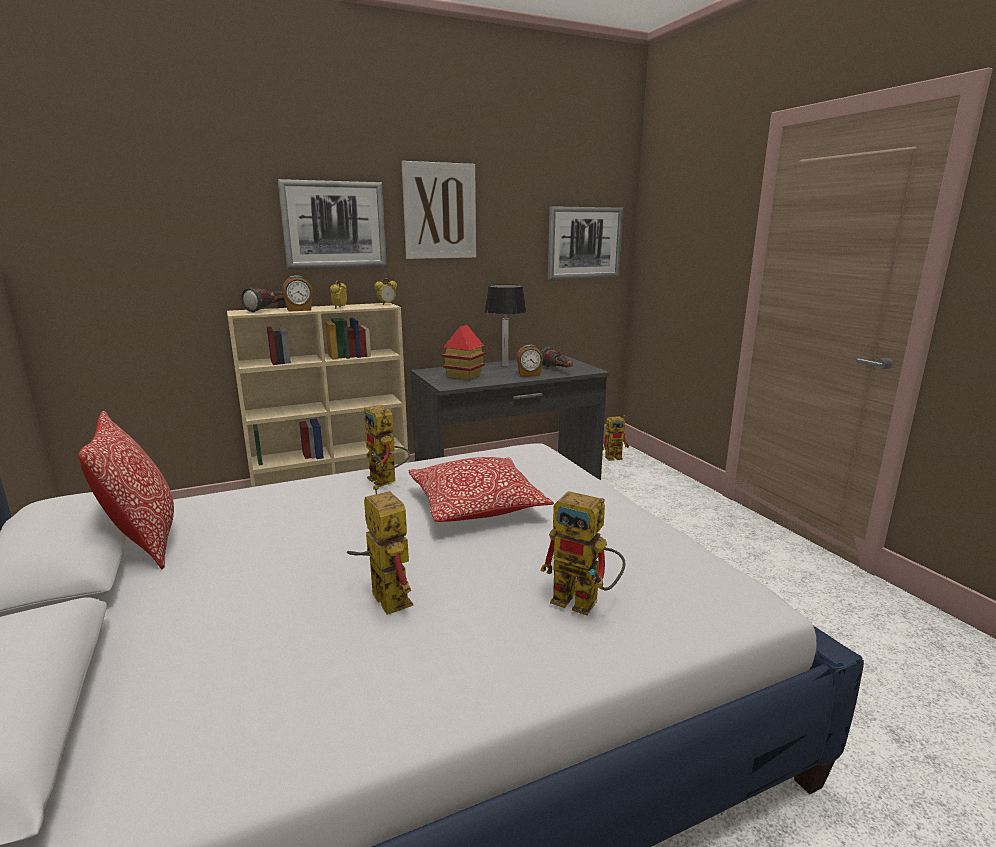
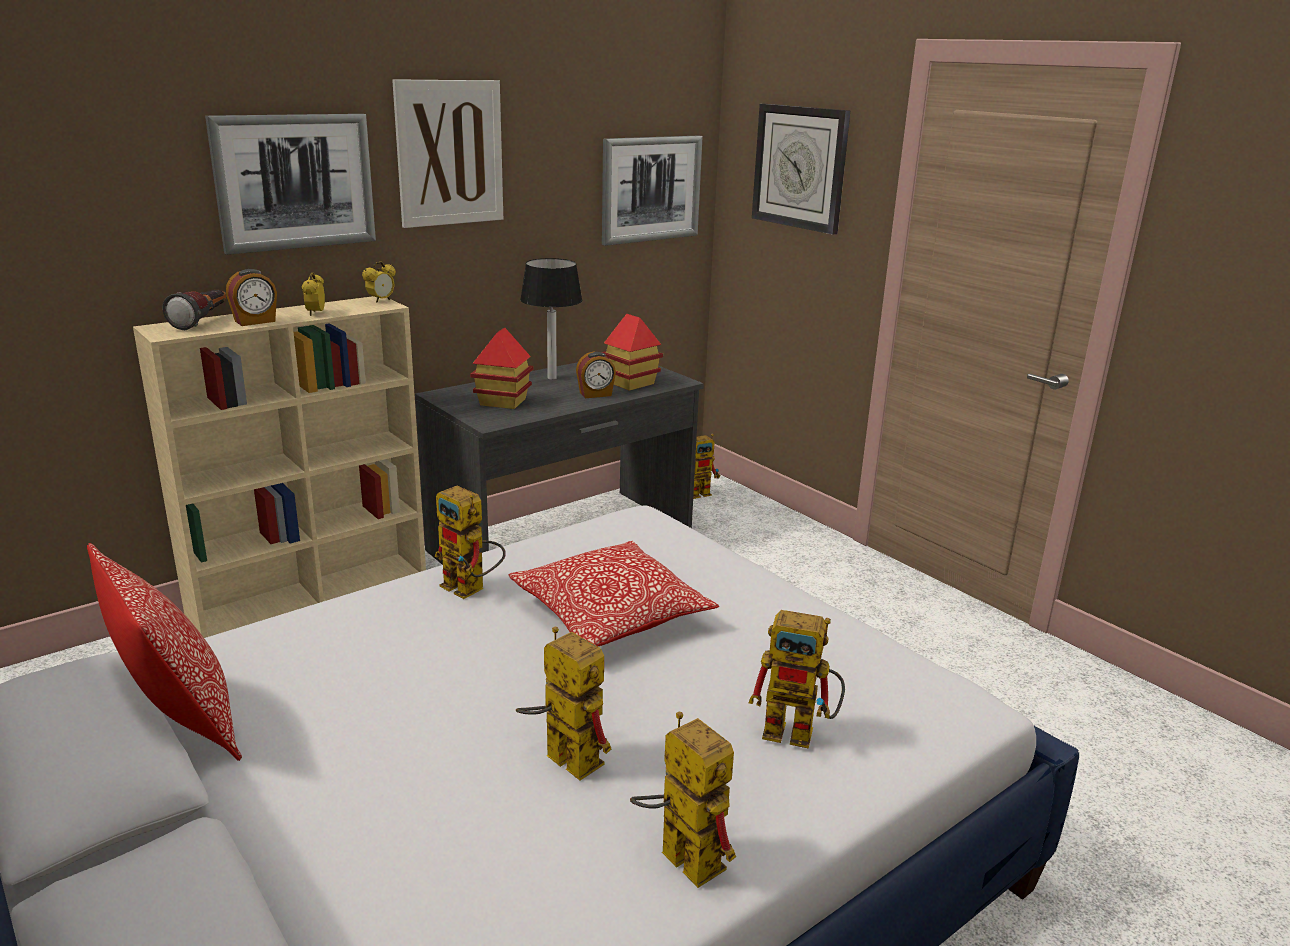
camera: 15 degrees left, 5 degrees up
flashlight [541,347,573,368] -> toy house [602,314,663,391]
none -> toy robot [630,712,736,888]
none -> wall clock [752,104,850,235]

